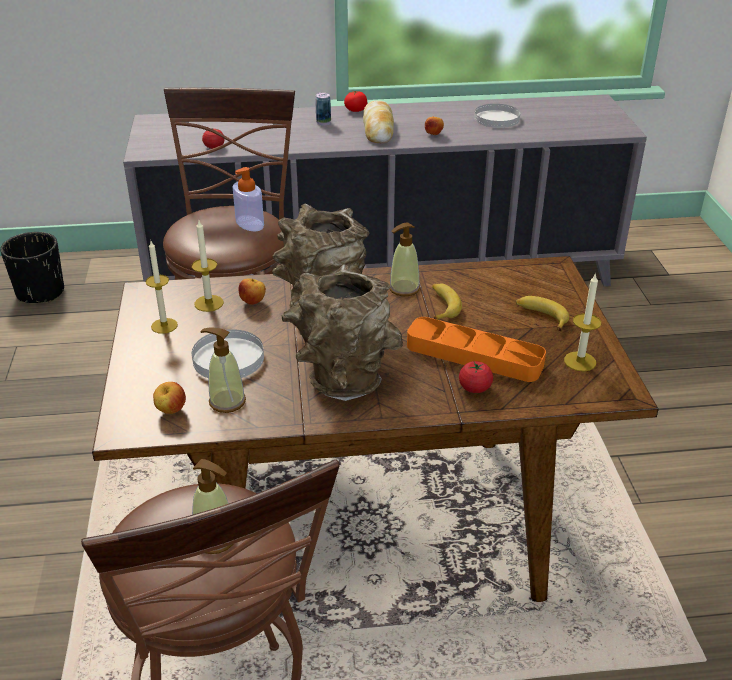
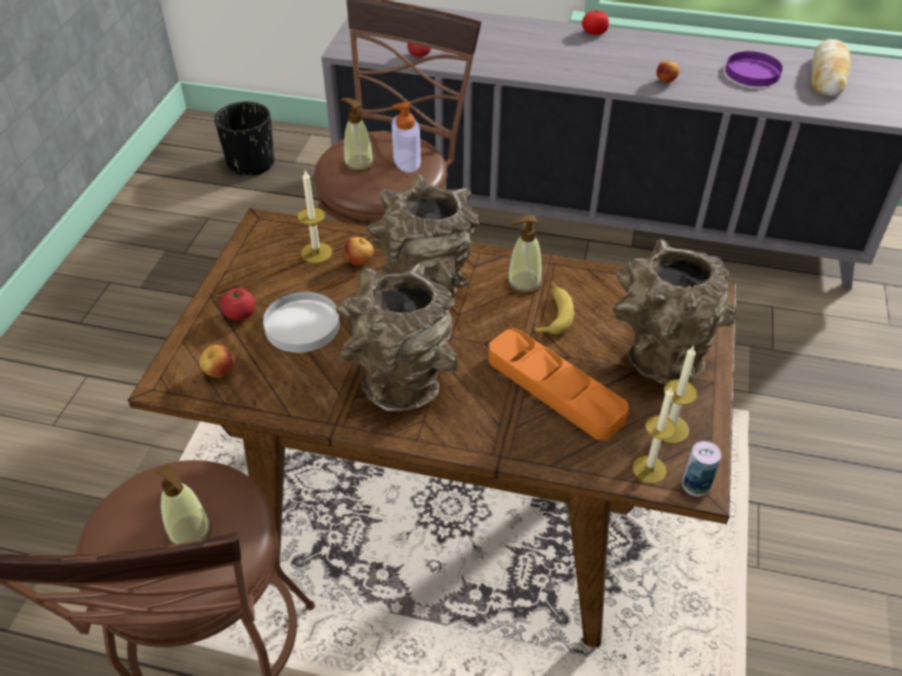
camera: 20 degrees right, 10 degrees up
candle [146,241,178,334] -> candle moved to [633,388,676,484]
soap dispenser [200,327,246,413] -> soap dispenser moved to [341,98,374,172]
can [315,93,331,126] -> can moved to [682,441,721,497]
bread [363,101,394,143] -> bread moved to [811,39,850,97]
tomato [459,361,493,393] -> tomato moved to [221,288,256,320]
white plate [474,104,520,128] -> purple plate [725,51,783,87]
banana [516,296,569,331] -> brown vase [612,239,735,384]

